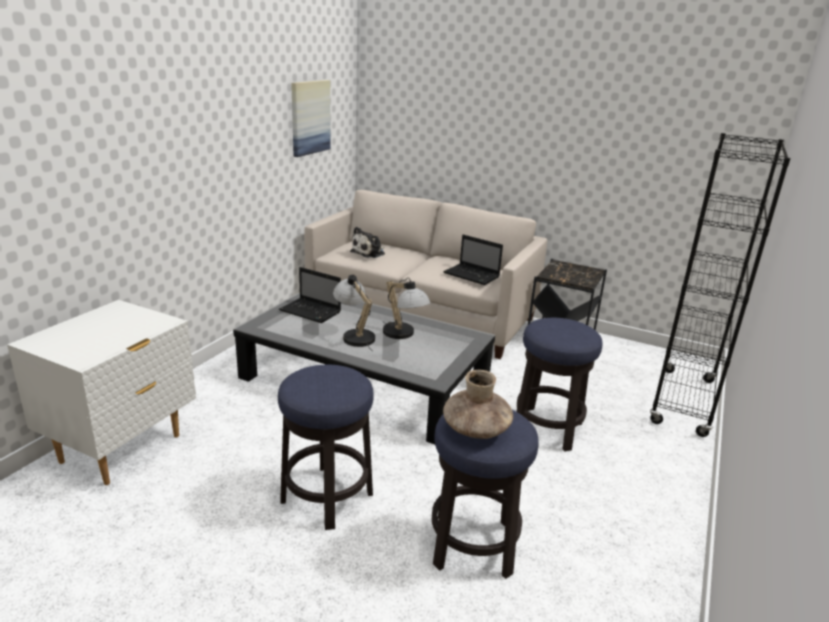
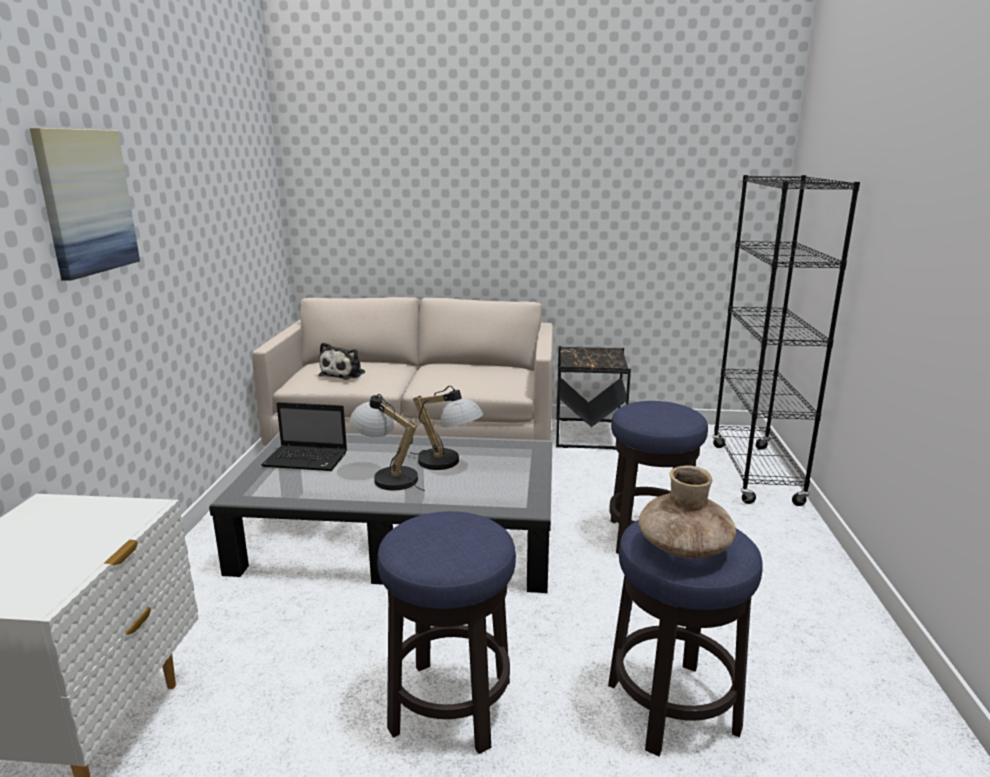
camera: 20 degrees left, 5 degrees down
picture [291,80,331,157] -> picture moved to [30,128,140,281]
laptop [443,235,503,285] -> none

